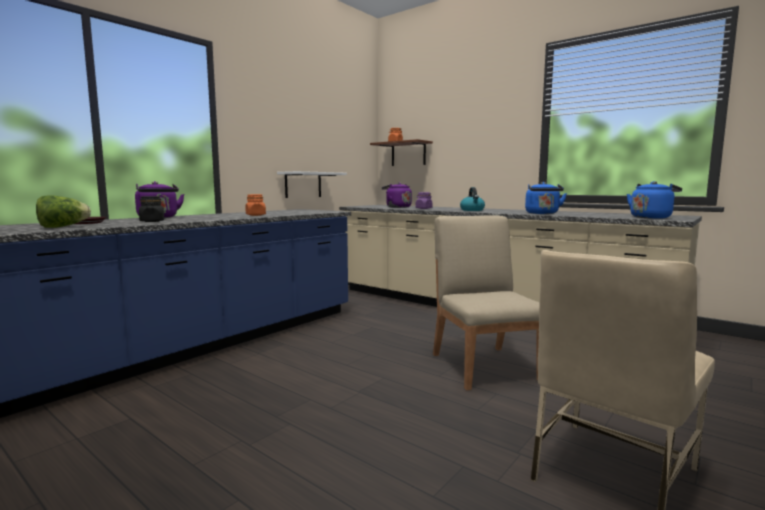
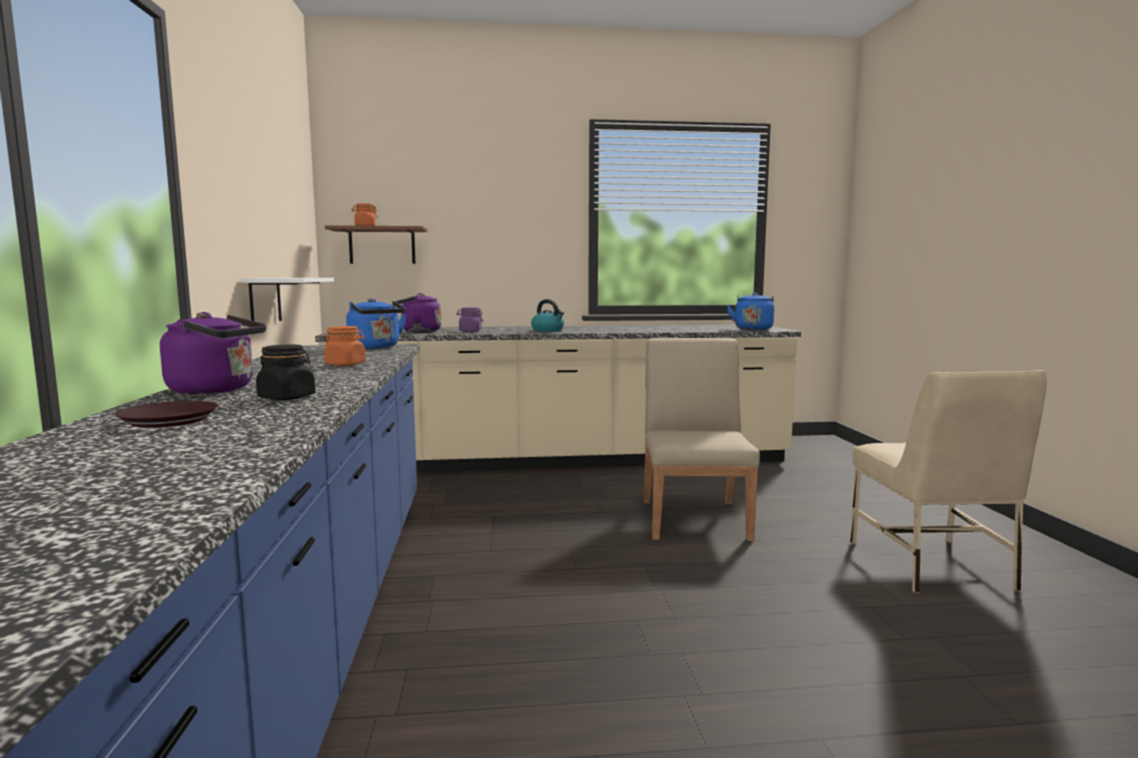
camera: 45 degrees left, 0 degrees up
lettuce [36,196,91,228] -> none
beige chair [433,215,540,390] -> beige chair turned 60 degrees clockwise [644,338,760,541]
blue kettle [525,182,567,214] -> blue kettle moved to [346,298,406,349]

